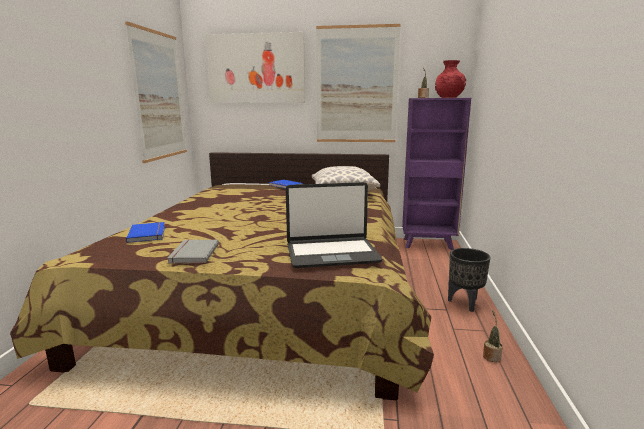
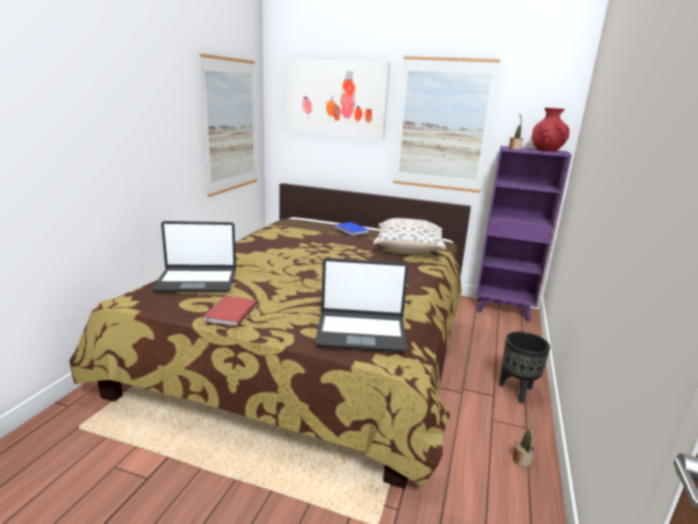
camera: 10 degrees right, 5 degrees up
blue book [126,222,165,243] -> laptop [152,221,236,292]
grey book [167,240,219,264] -> red book [203,296,257,327]

